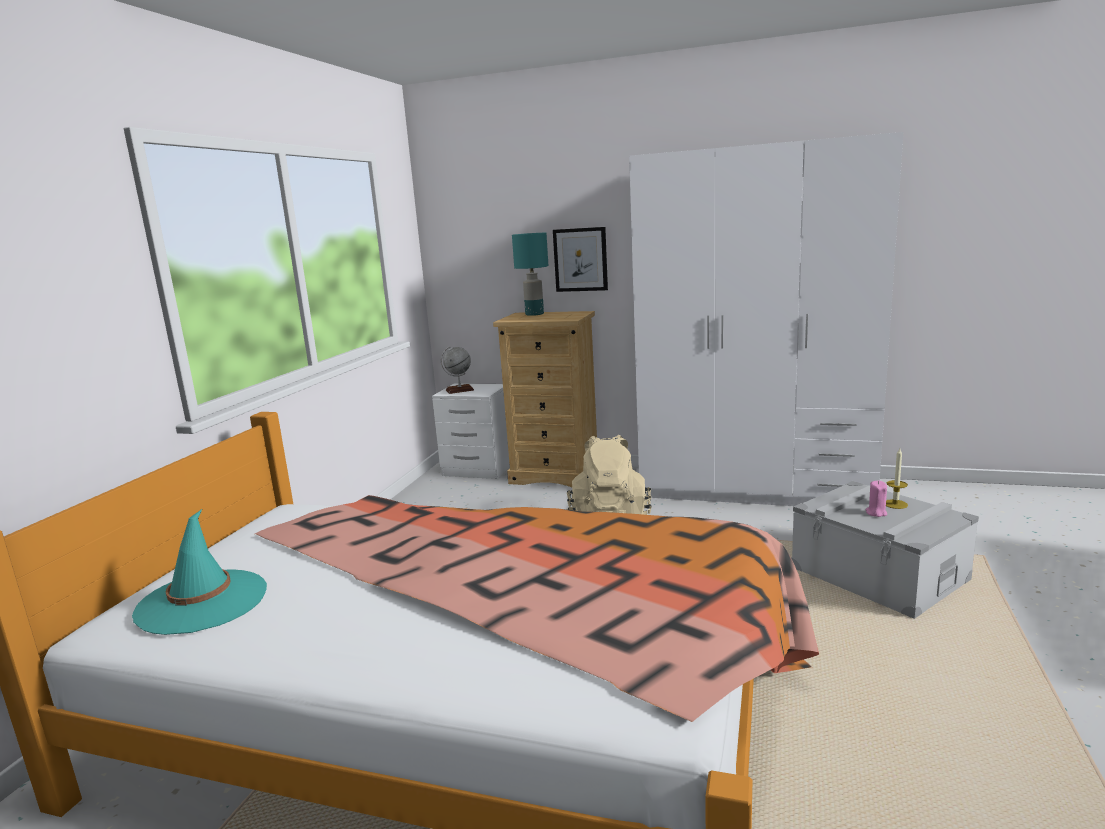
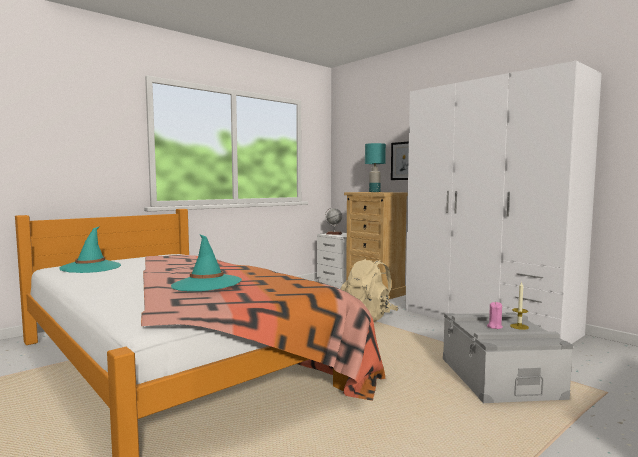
camera: 30 degrees right, 10 degrees down
none -> turquoise hat [171,235,242,291]

